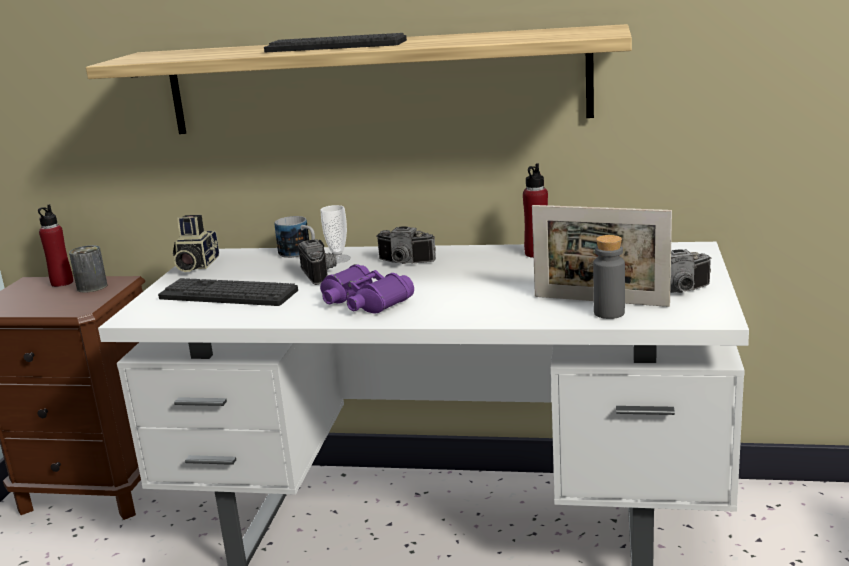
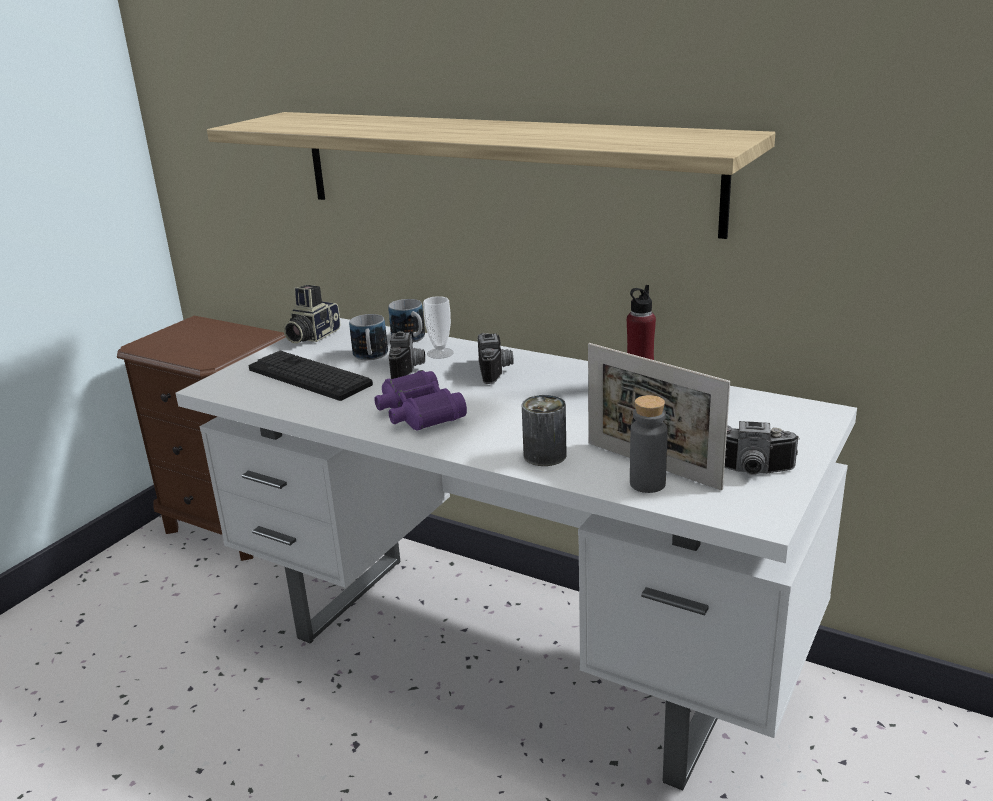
camera: 20 degrees right, 5 degrees up
red bottle [38,205,73,287] -> none
can [69,245,107,293] -> can moved to [522,395,567,466]
keyboard [264,33,407,52] -> none
camera [376,226,436,264] -> camera turned 135 degrees counterclockwise [477,333,514,384]
none -> mug [349,314,388,360]

